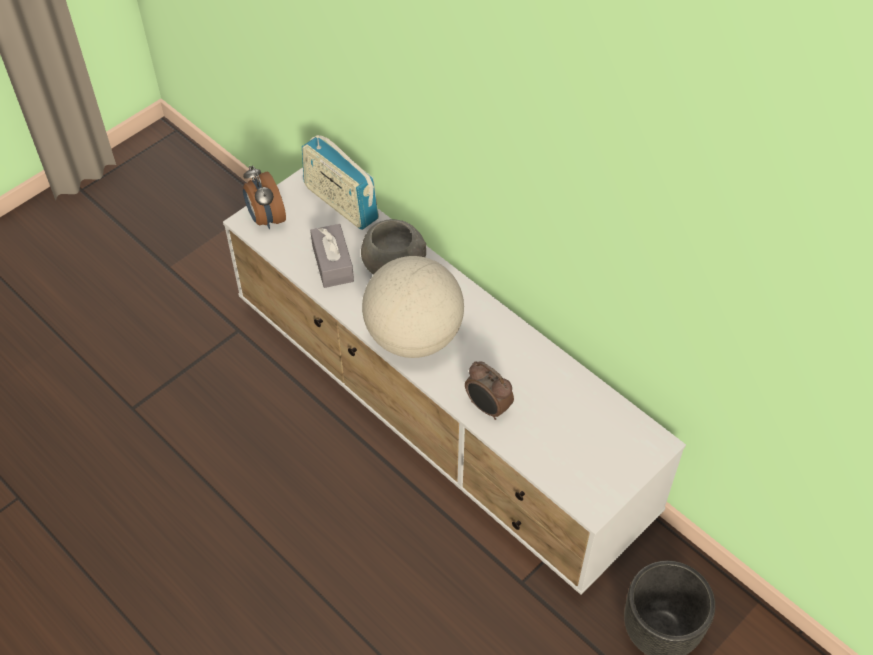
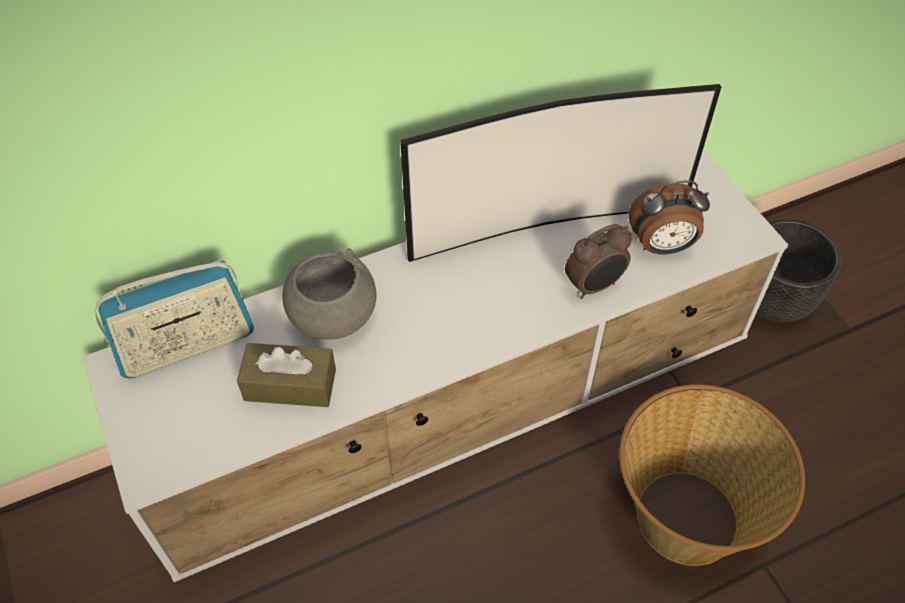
camera: 70 degrees left, 0 degrees up
alarm clock [243,165,286,229] -> alarm clock moved to [628,181,710,254]
grey tissue box [310,224,354,288] -> brown tissue box [237,343,336,407]
globe [362,256,464,358] -> none
none -> television [400,84,721,262]
none -> basket [619,384,805,566]

